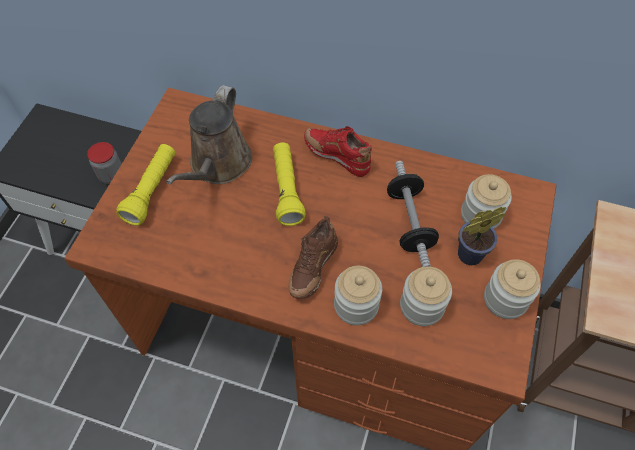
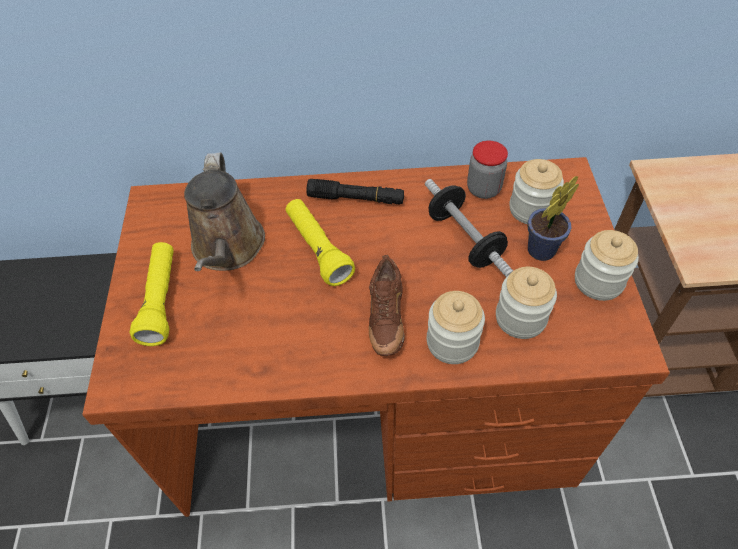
camera: 20 degrees left, 5 degrees down
jar [87,142,122,184] -> jar moved to [467,141,508,199]
red shoe [304,126,372,177] -> black flashlight [306,179,404,204]

